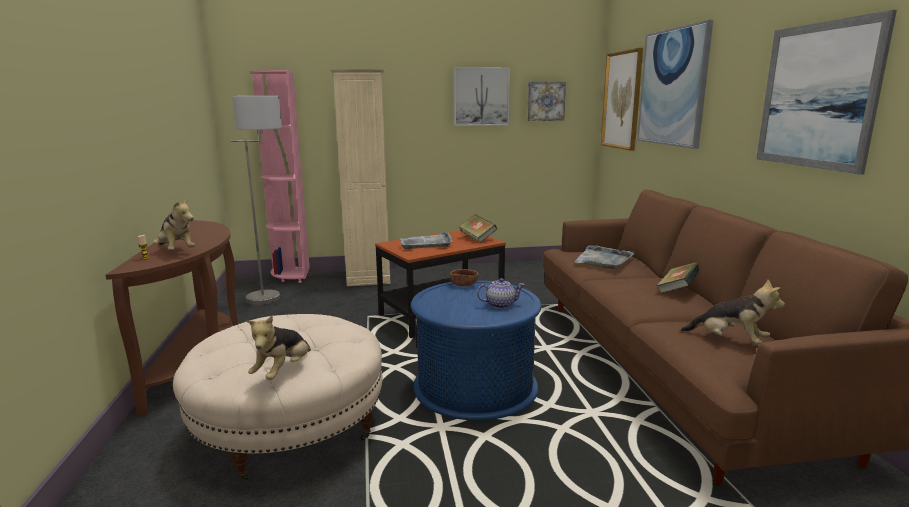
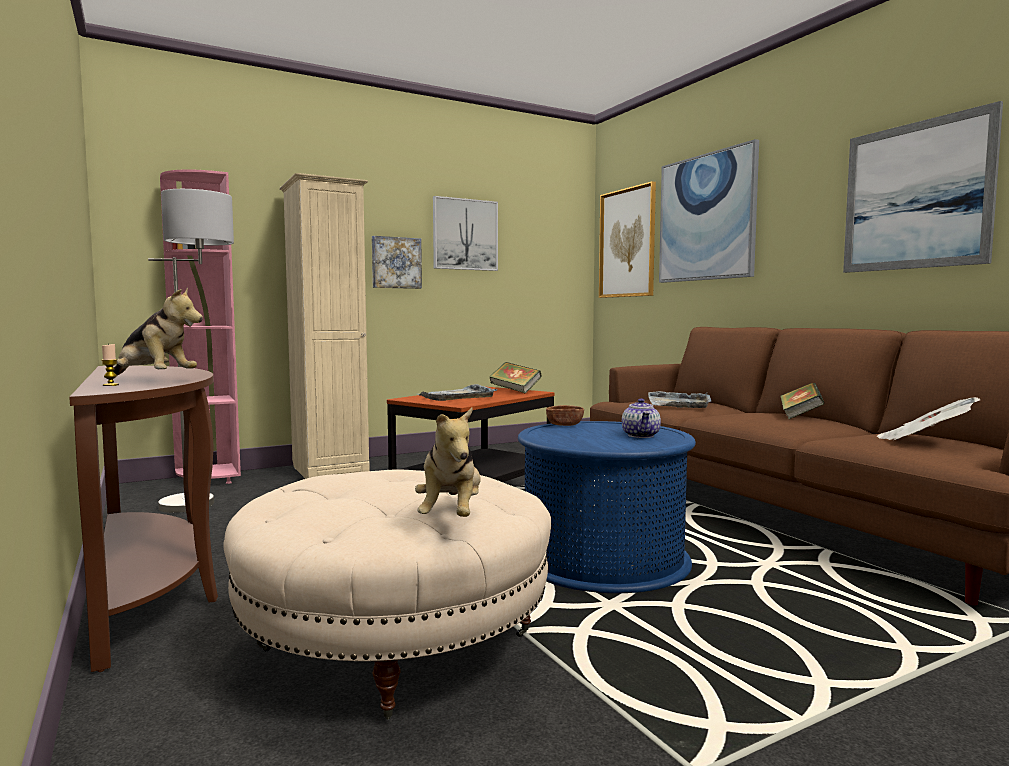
camera: 20 degrees left, 10 degrees down
teapot [477,278,525,309] -> teapot turned 120 degrees clockwise [622,398,661,438]
picture [527,82,566,121] -> picture moved to [372,236,422,289]
plush toy [680,279,785,344] -> newspaper [877,397,980,440]

